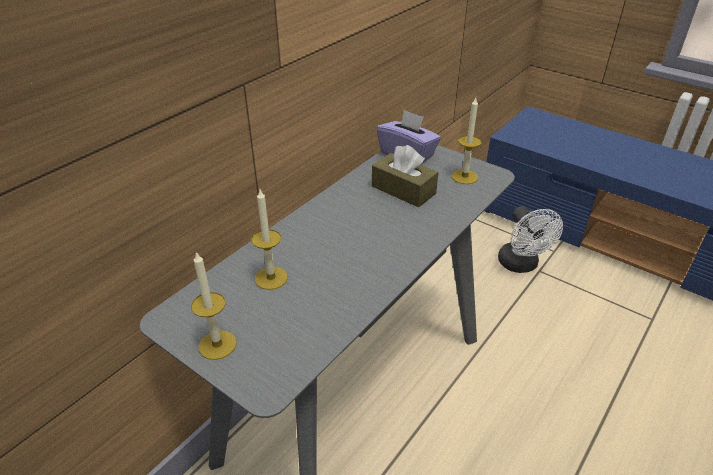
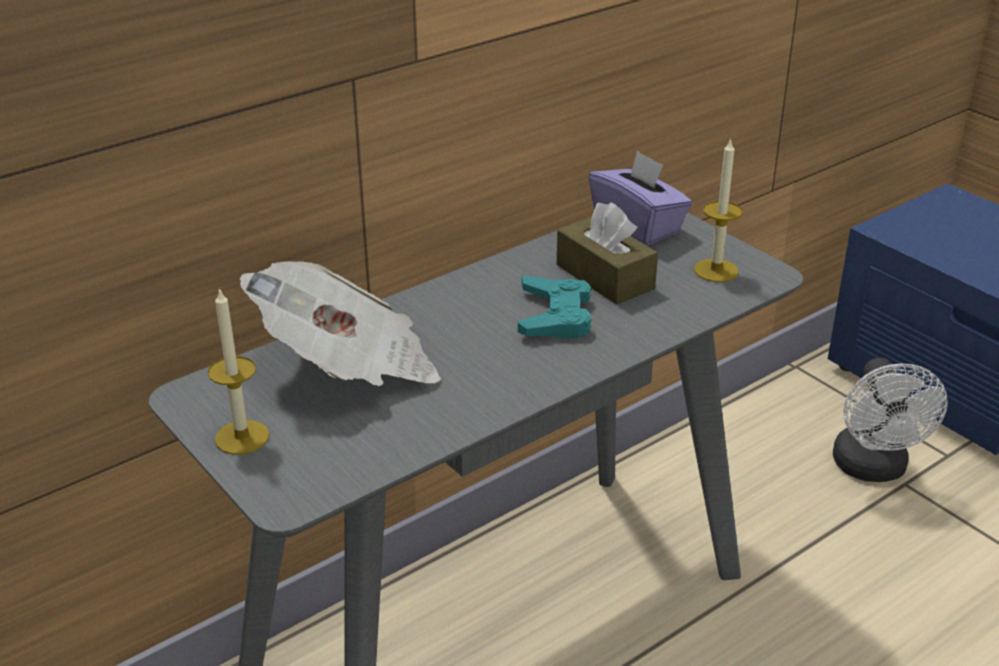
camera: 15 degrees right, 5 degrees down
candle [251,190,288,290] -> newspaper [240,261,442,386]
none -> turquoise game controller [518,276,591,338]

